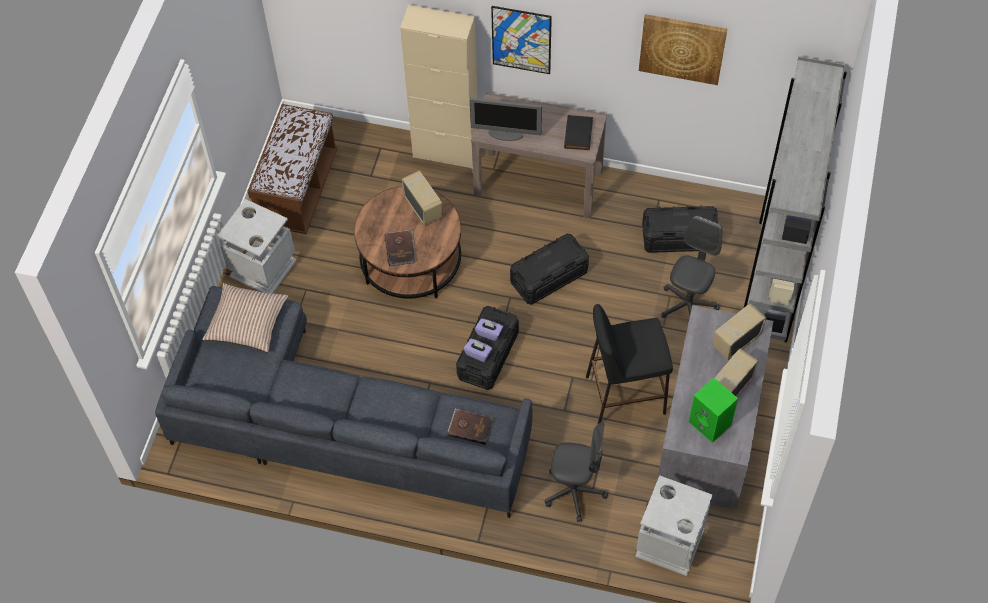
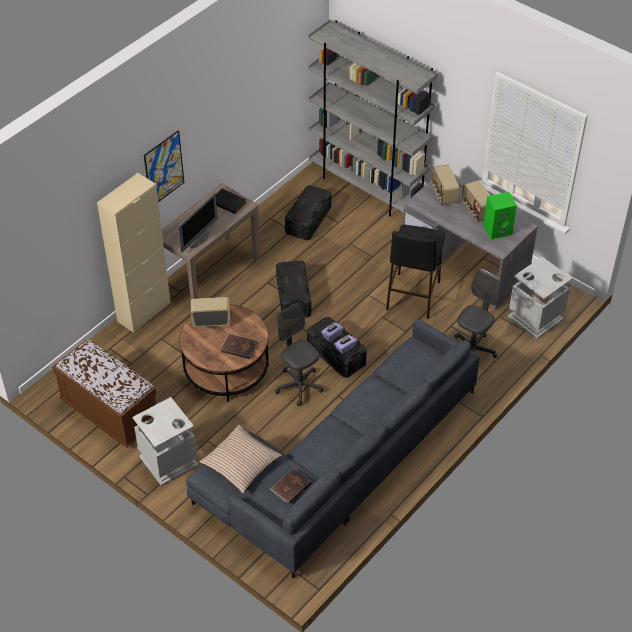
camera: 65 degrees left, 10 degrees down
brown book [448,409,494,445] -> brown book moved to [270,468,312,504]
picture [639,14,727,85] -> none
grey office chair [661,215,722,318] -> grey office chair moved to [275,303,323,406]

